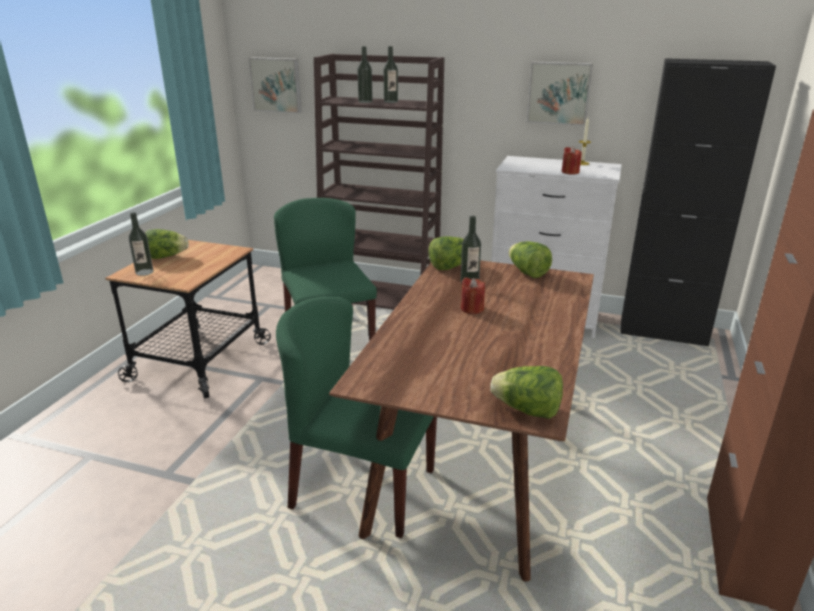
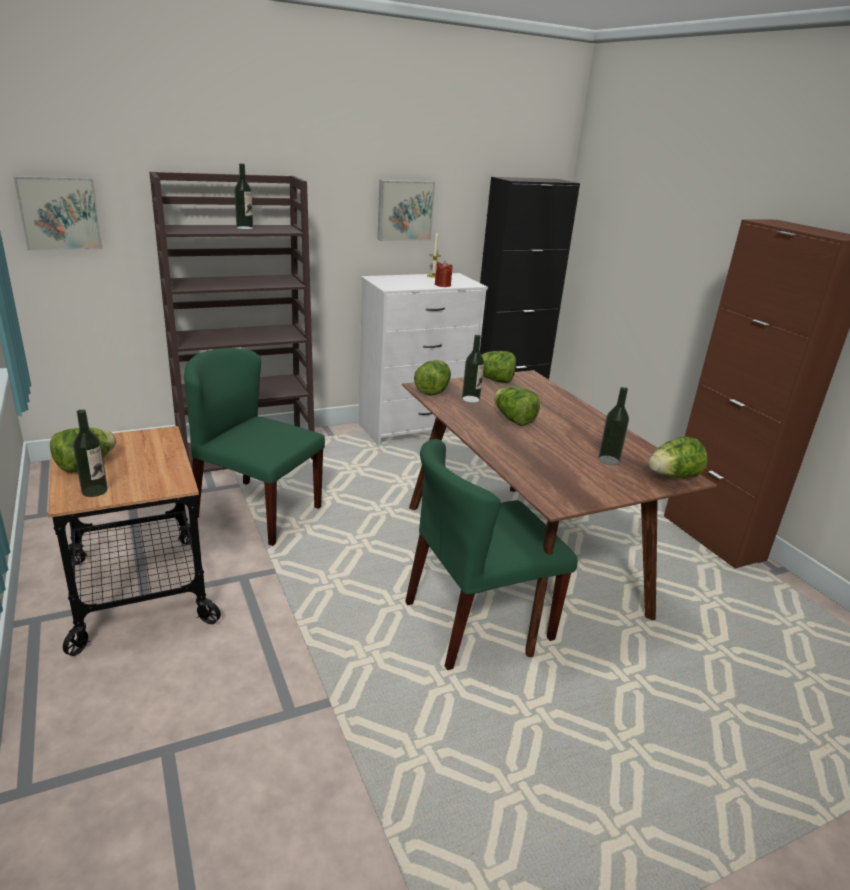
camera: 45 degrees left, 0 degrees up
bottle [357,46,373,103] -> bottle moved to [598,387,629,465]
red candle [461,277,485,314] -> lettuce [494,387,540,426]

